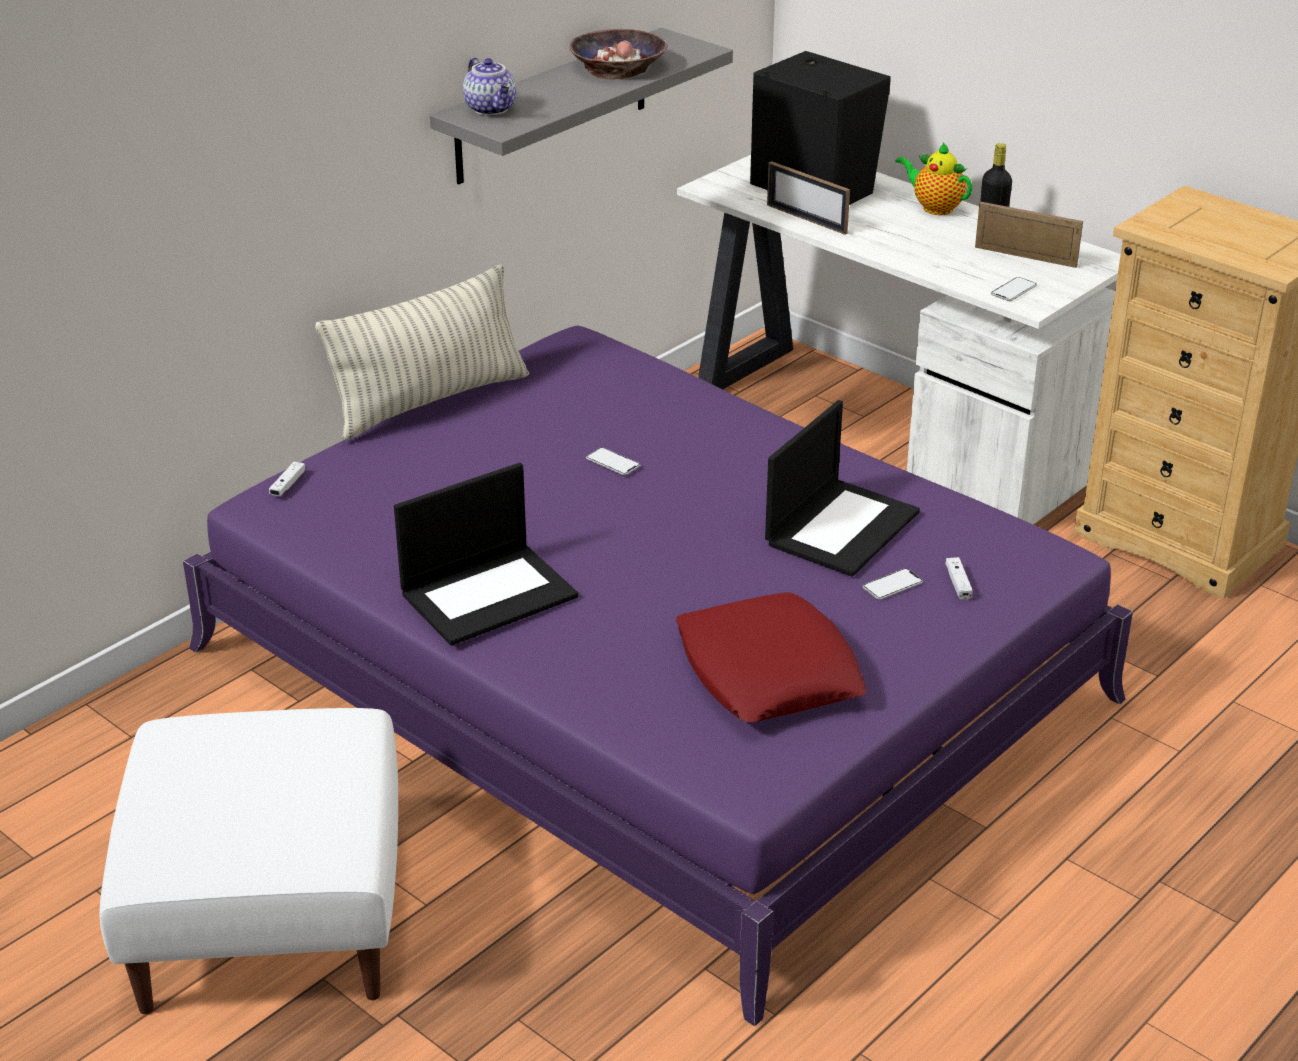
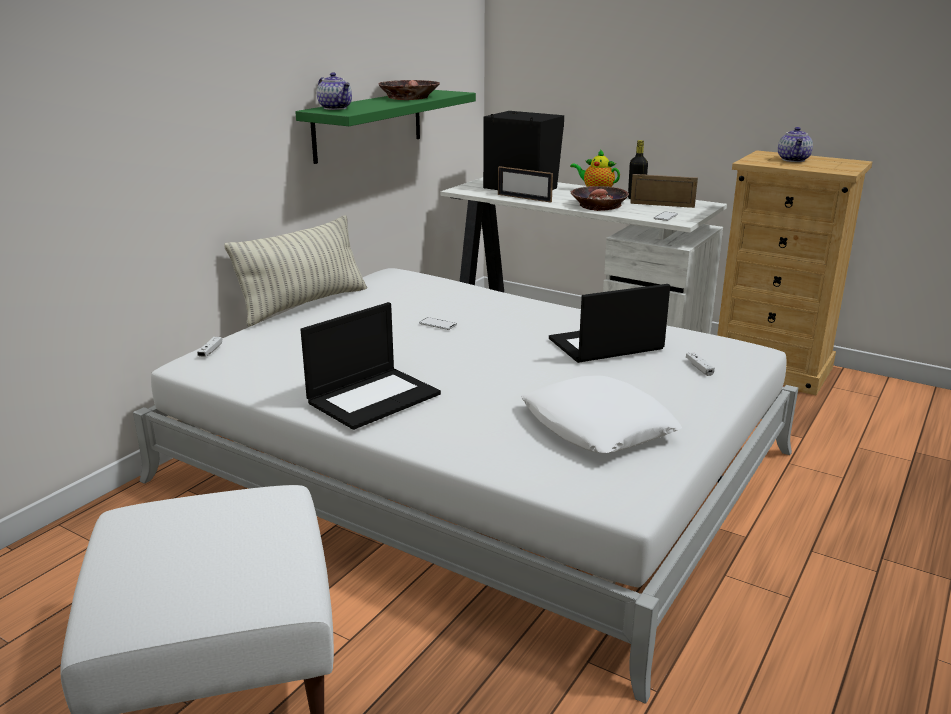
camera: 10 degrees left, 10 degrees down
purple bed [183,326,1133,1026] -> white bed [133,268,798,704]
grey shelf [430,28,733,184] -> green shelf [295,90,476,164]
red pillow [676,592,866,722] -> white pillow [521,375,682,453]
laptop [765,400,920,577] -> laptop turned 135 degrees counterclockwise [549,284,670,363]
phone [863,568,923,600] -> none
none -> bowl [570,186,629,211]
none -> teapot [778,127,813,162]

